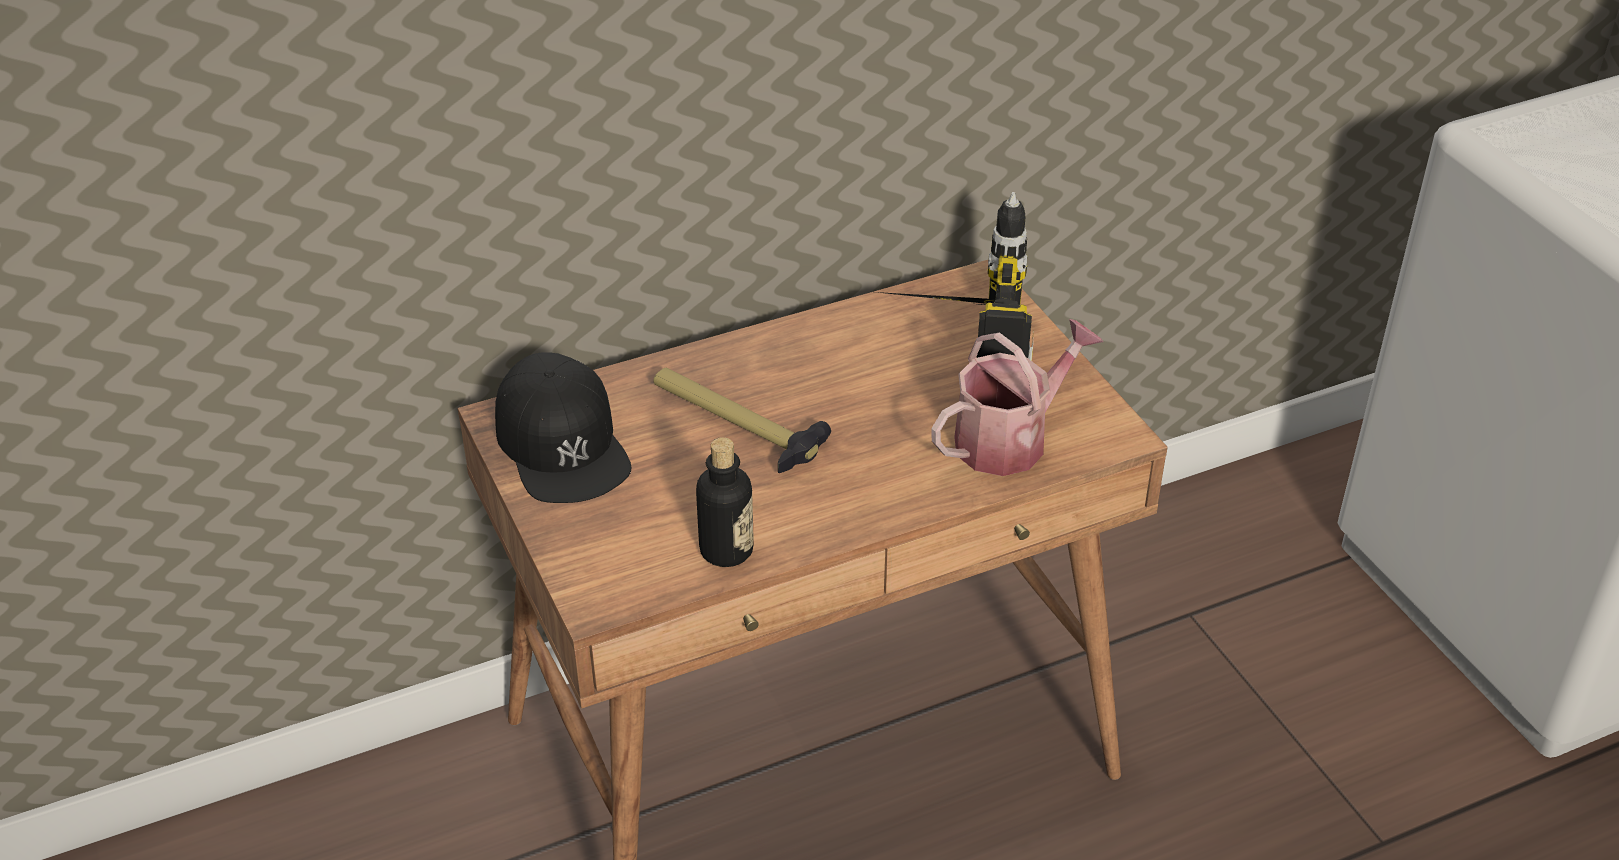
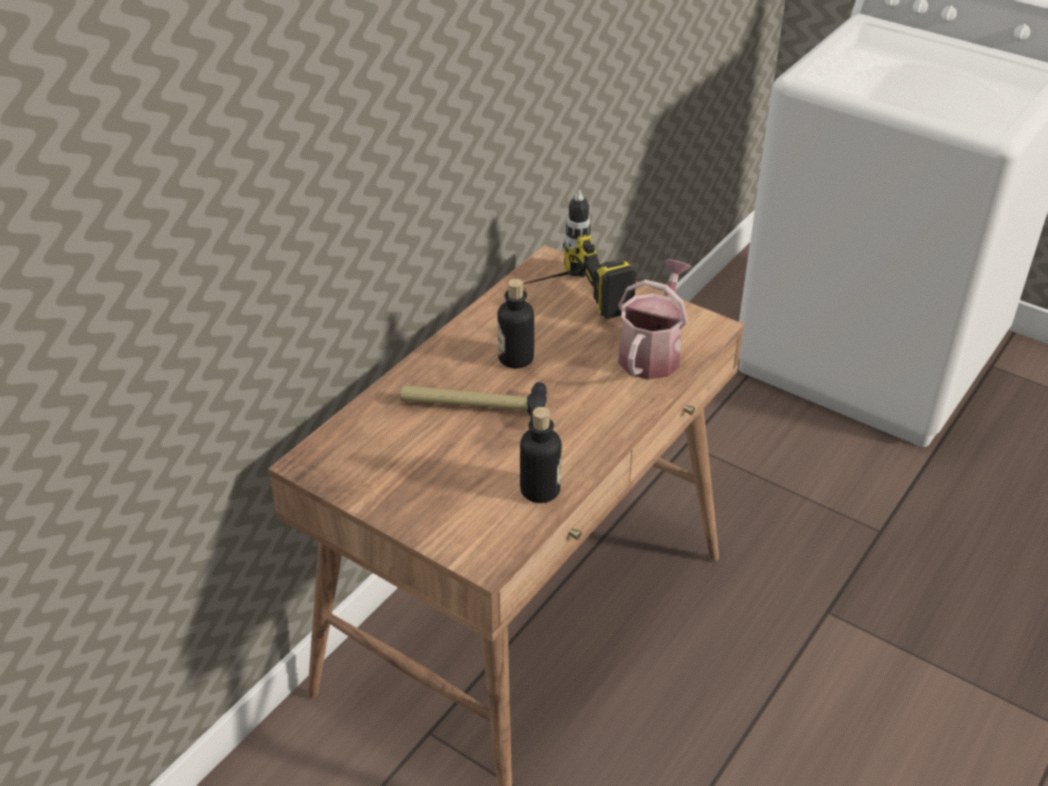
camera: 30 degrees left, 0 degrees up
black cap [495,352,631,503] -> none
none -> bottle [497,279,534,369]

